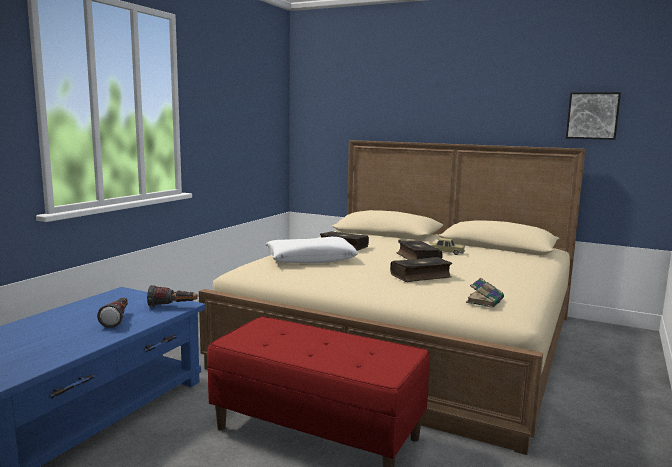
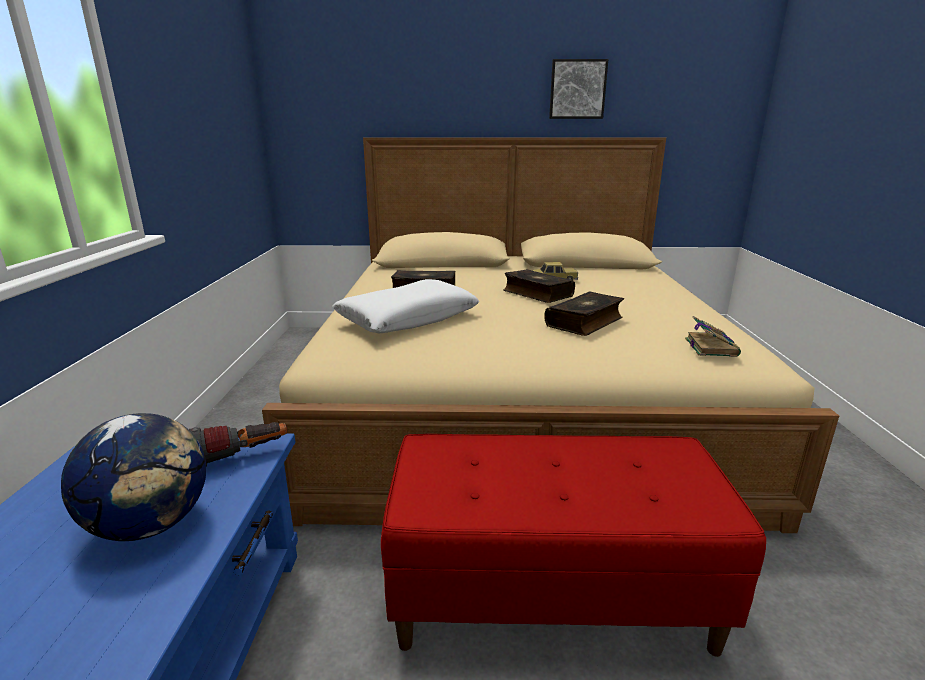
camera: 25 degrees left, 10 degrees up
flashlight [97,298,128,328] -> globe [61,413,206,541]
picture [566,92,621,140] -> picture moved to [549,59,608,119]

